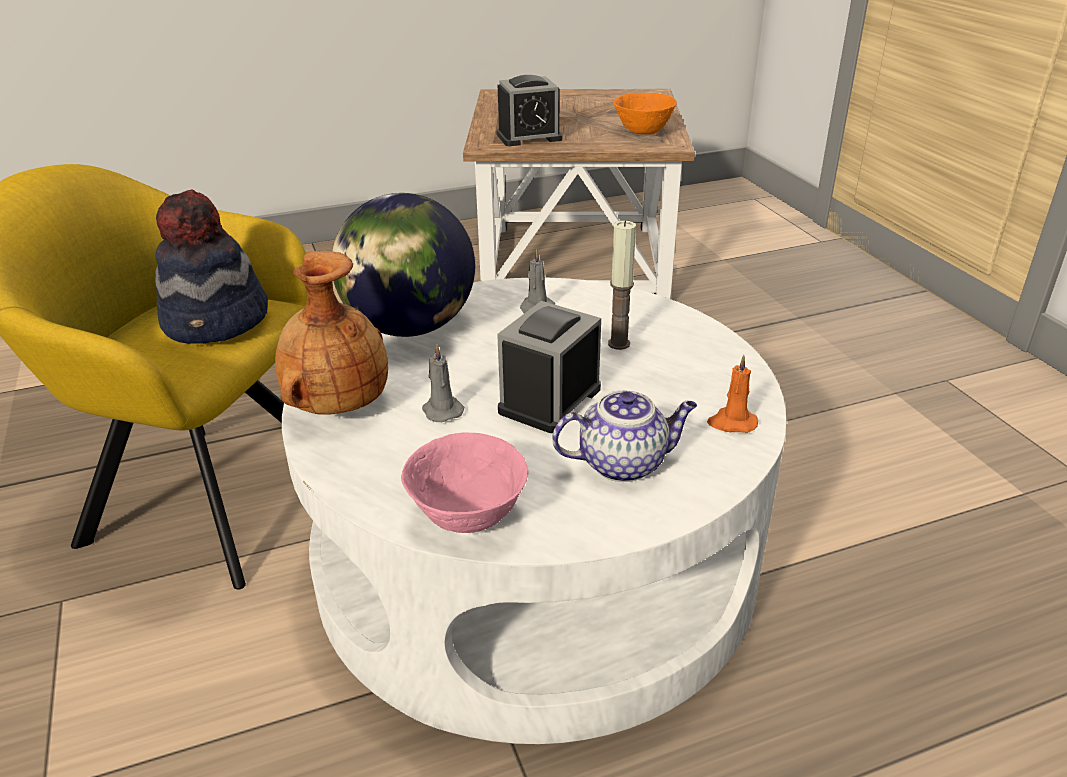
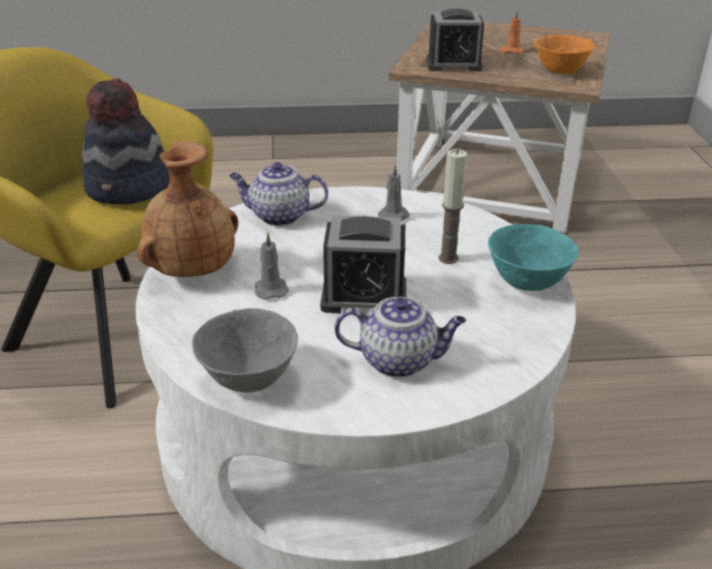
camera: 15 degrees right, 0 degrees up
globe [332,193,475,337] -> teapot [229,162,328,226]
pink bowl [401,432,529,533] -> grey bowl [192,308,298,392]
alarm clock [497,301,601,433] -> alarm clock turned 135 degrees counterclockwise [320,215,406,313]
orange candle [707,354,758,433] -> orange candle moved to [499,11,525,54]
none -> turquoise bowl [488,224,579,291]

